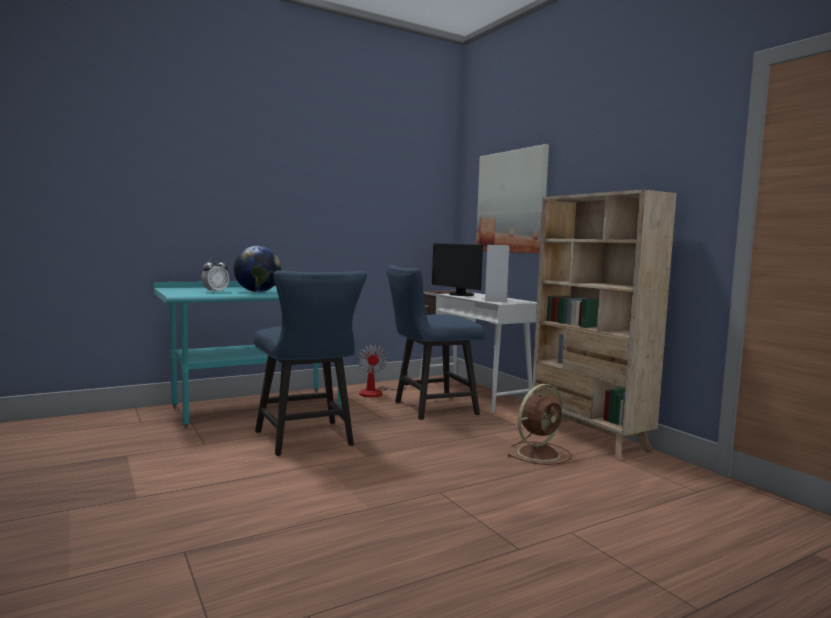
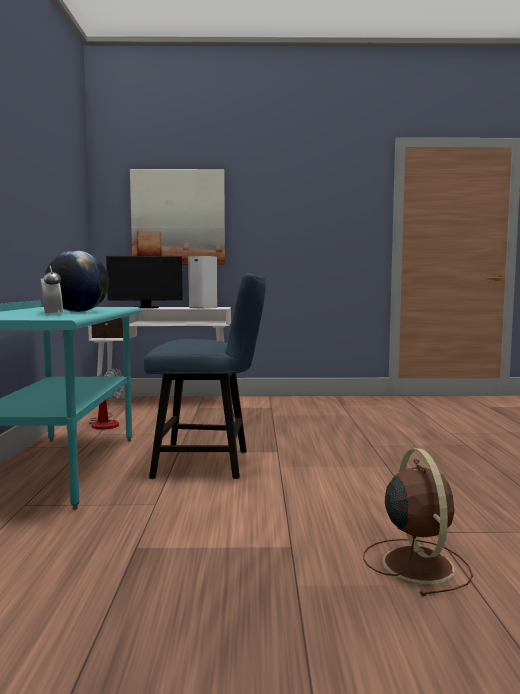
camera: 60 degrees left, 0 degrees up
blue chair [387,265,485,420] -> none
brown fan [508,384,571,465] -> brown fan moved to [363,448,473,596]
beige bookcase [532,189,677,460] -> none

